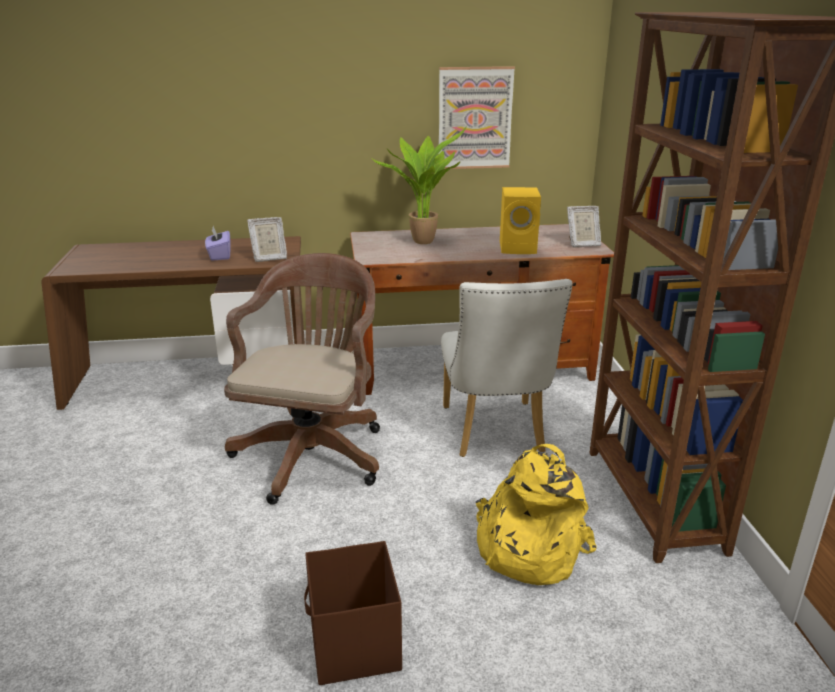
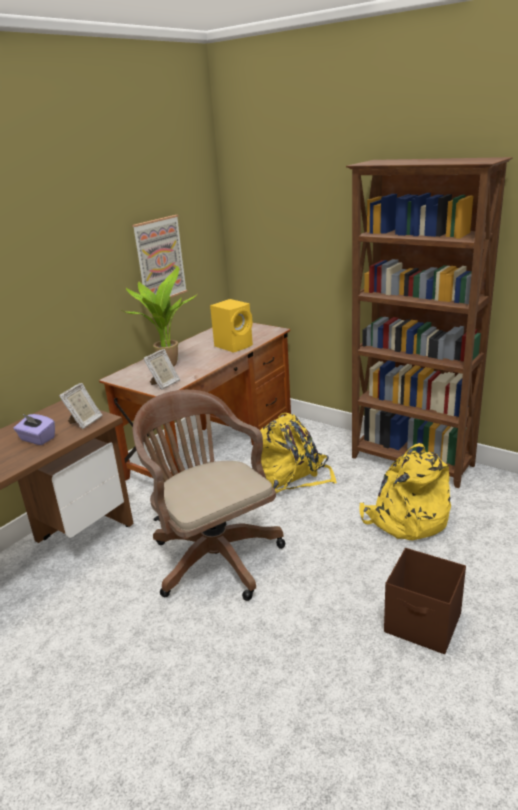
camera: 45 degrees left, 0 degrees up
white chair [441,279,572,457] -> yellow backpack [260,413,337,493]
picture frame [567,206,601,248] -> picture frame moved to [143,349,180,390]

